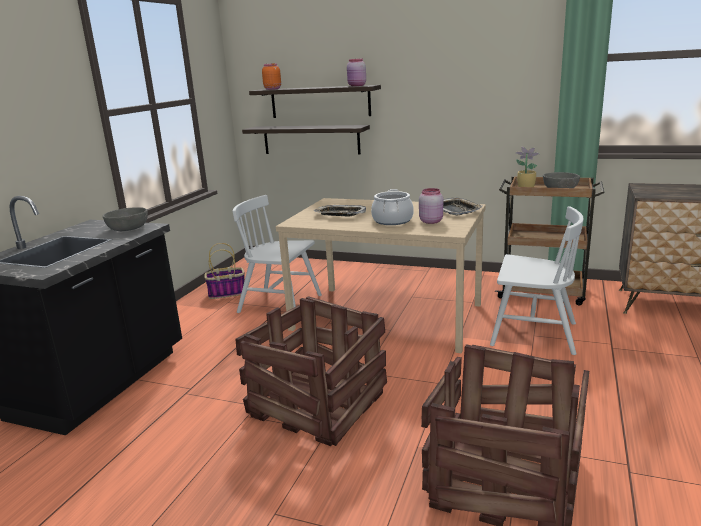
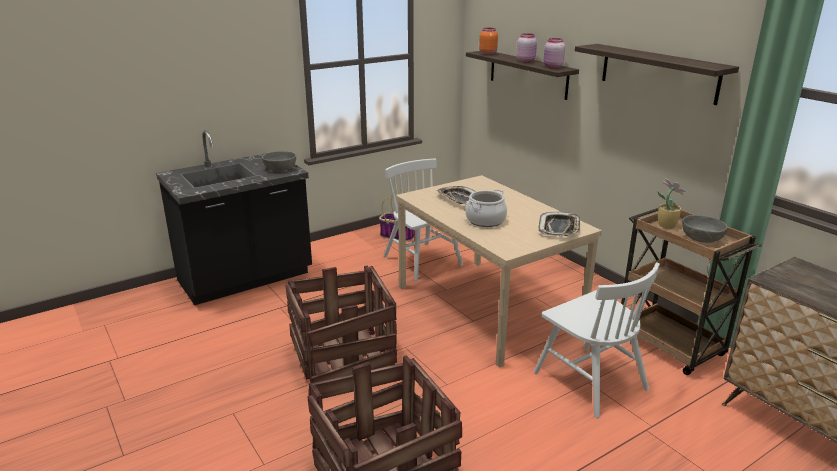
camera: 35 degrees right, 5 degrees up
shelf [242,125,370,155] -> shelf moved to [575,44,739,105]
pink jar [419,188,443,224] -> pink jar moved to [516,33,537,62]

